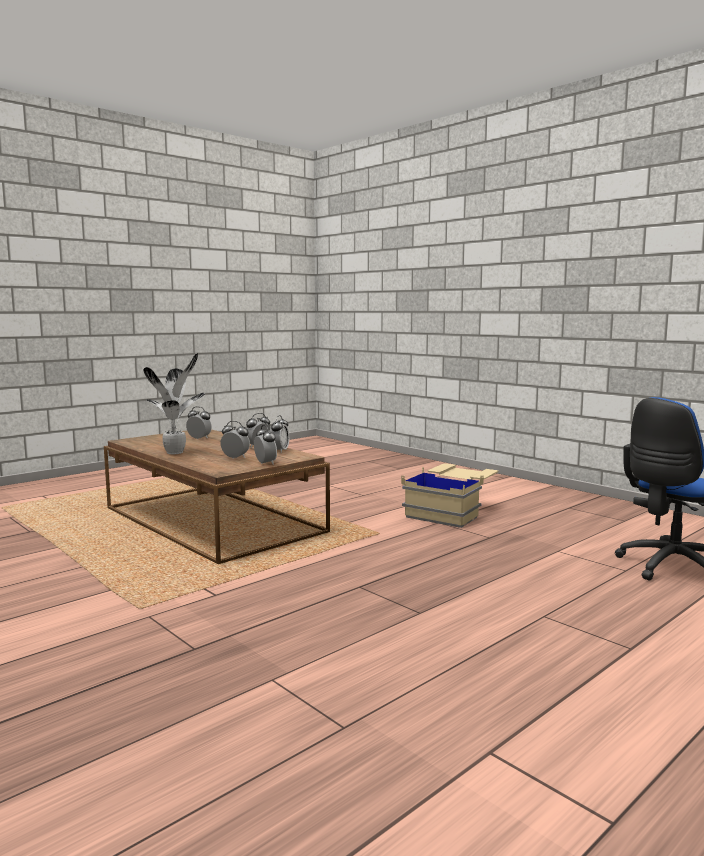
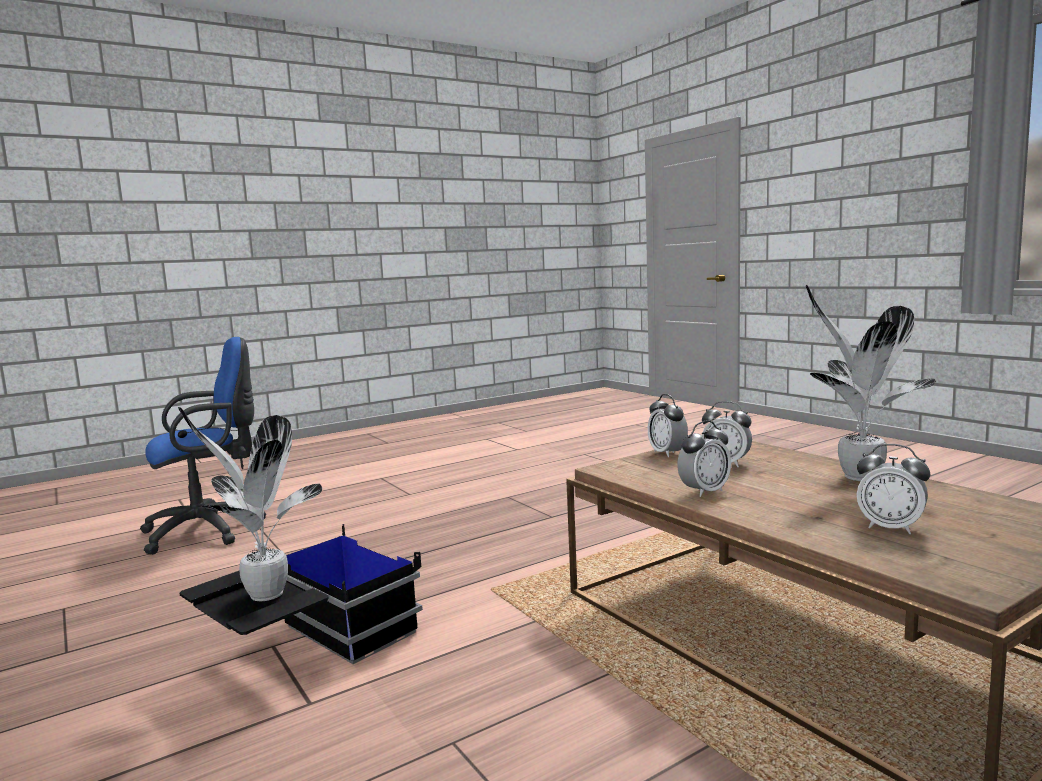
camera: 170 degrees left, 0 degrees up
alarm clock [270,415,289,452] -> none
beige storage box [401,463,498,528] -> black storage box [179,524,423,664]
none -> potted plant [178,407,322,602]

